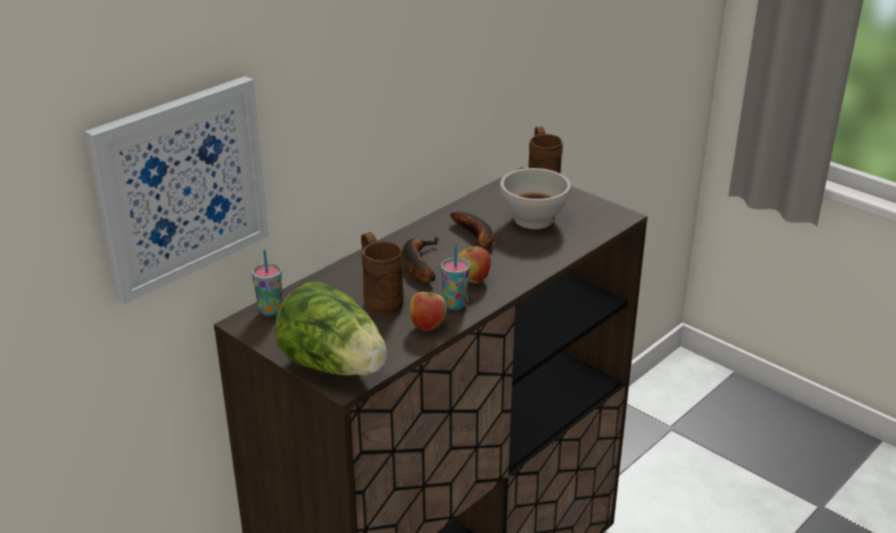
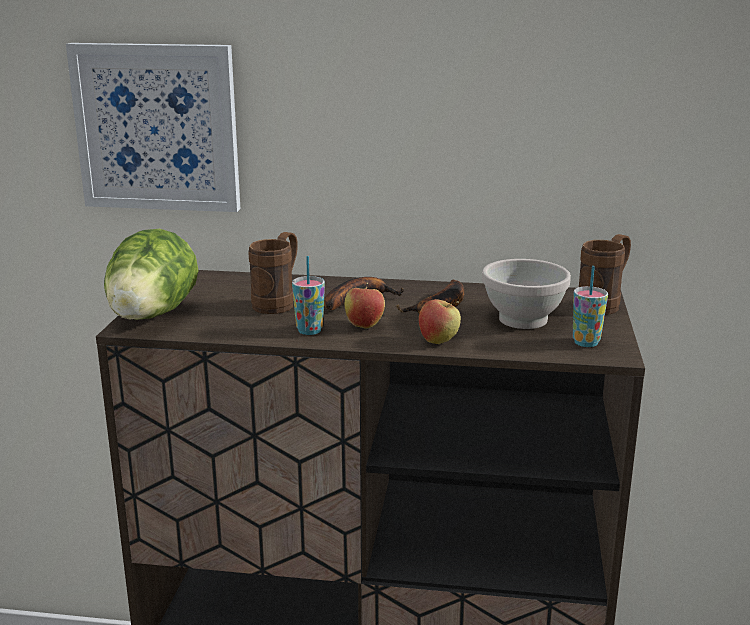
camera: 55 degrees right, 10 degrees down
cup [252,249,282,316] -> cup moved to [573,266,608,347]
apple [409,287,447,331] -> apple moved to [419,299,461,344]

